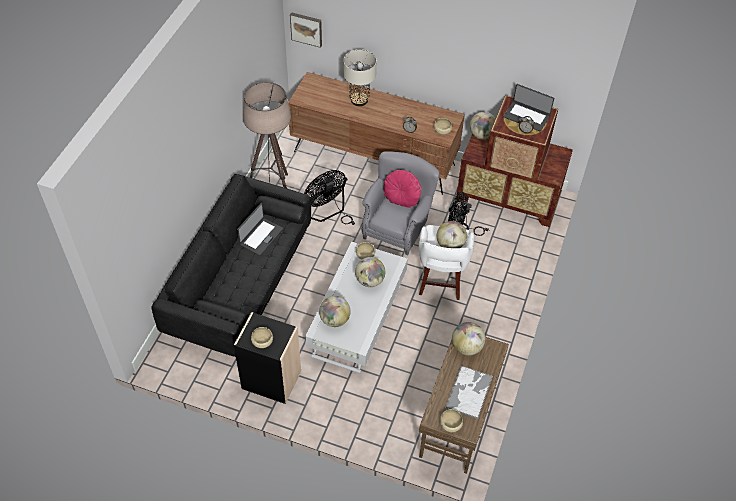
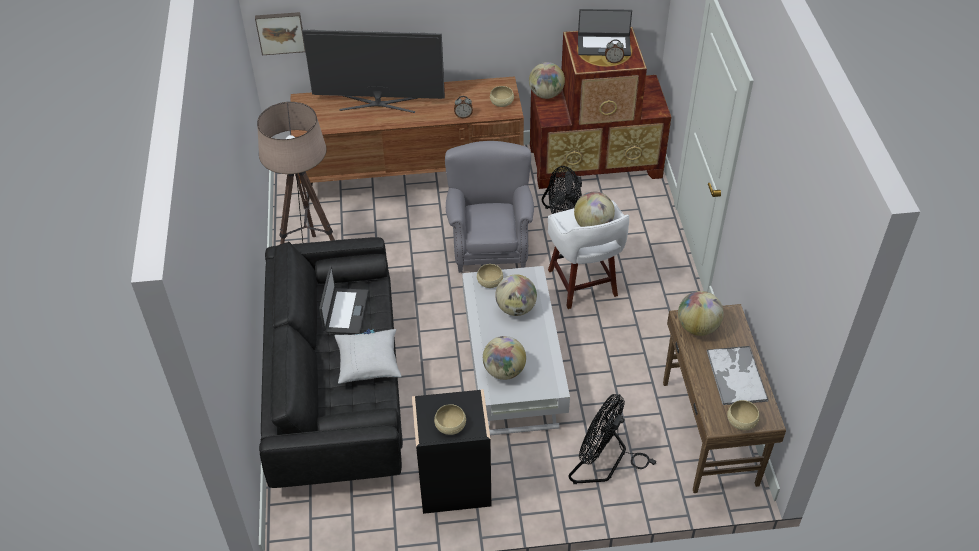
camera: 25 degrees left, 5 degrees down
black fan [304,170,355,225] -> black fan moved to [569,394,656,484]
table lamp [344,49,377,106] -> television [302,30,445,113]
pink pillow [383,170,421,208] -> none
none -> grey pillow [335,329,401,384]

